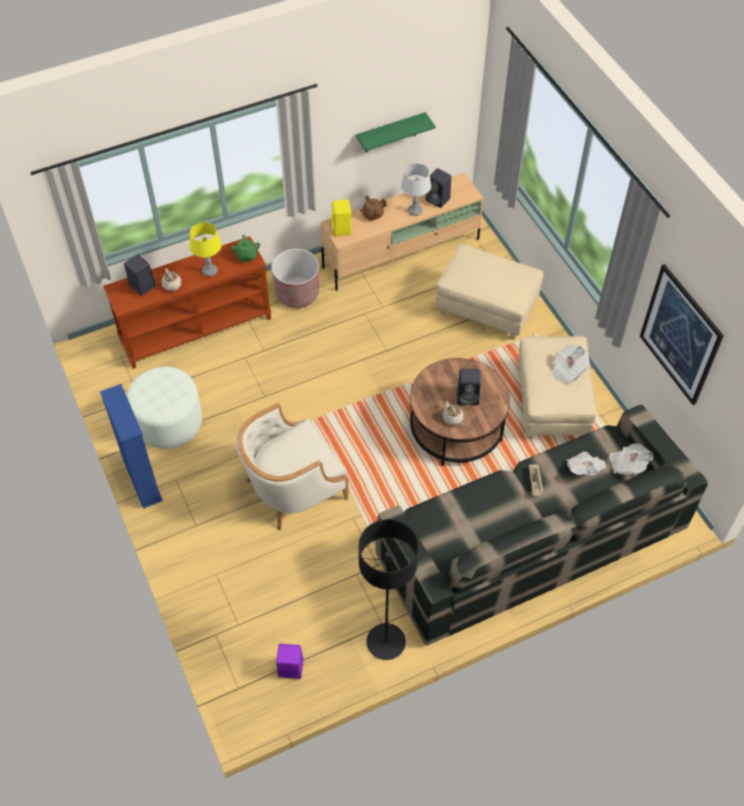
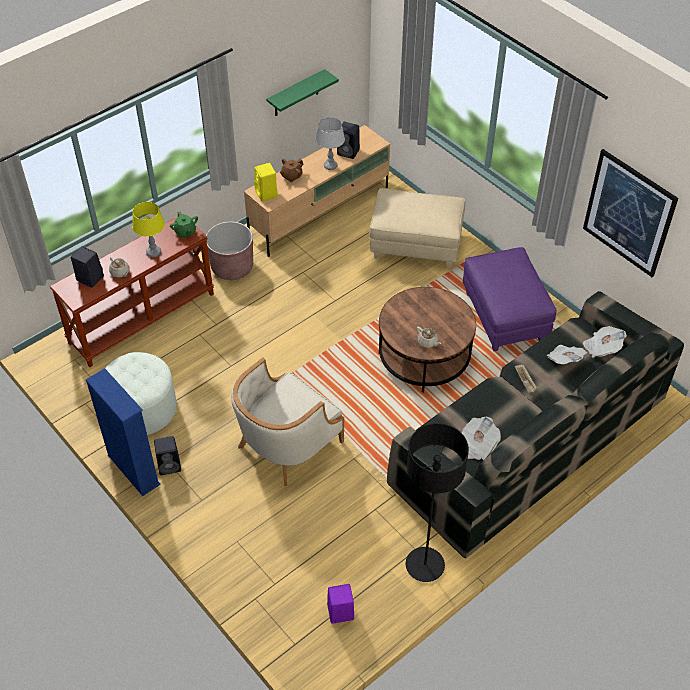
camera: 15 degrees left, 5 degrees down
black speaker [457,369,481,405] -> black speaker moved to [154,436,181,475]
beige ottoman [518,336,597,439] -> purple ottoman [463,247,557,351]
newspaper [550,345,590,384] -> newspaper moved to [461,417,501,460]

